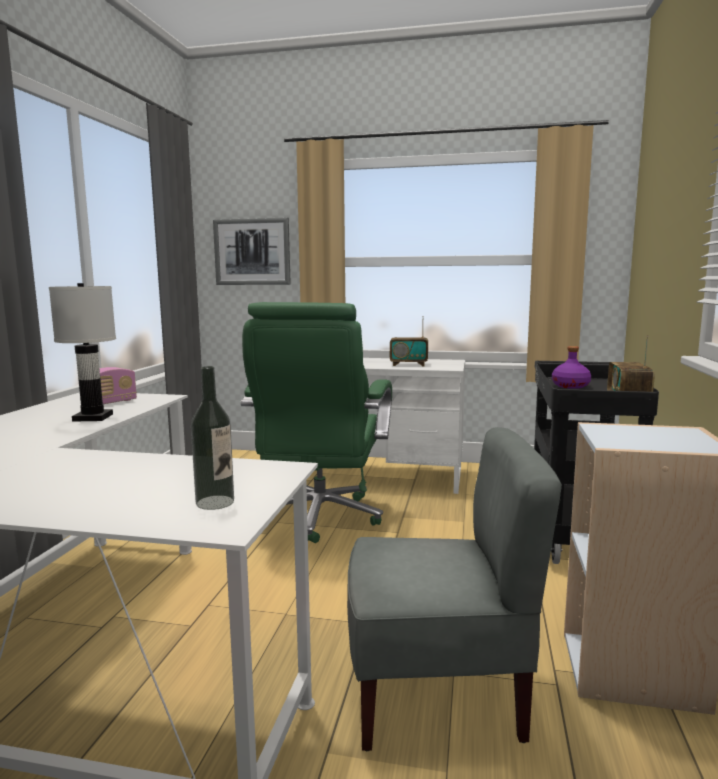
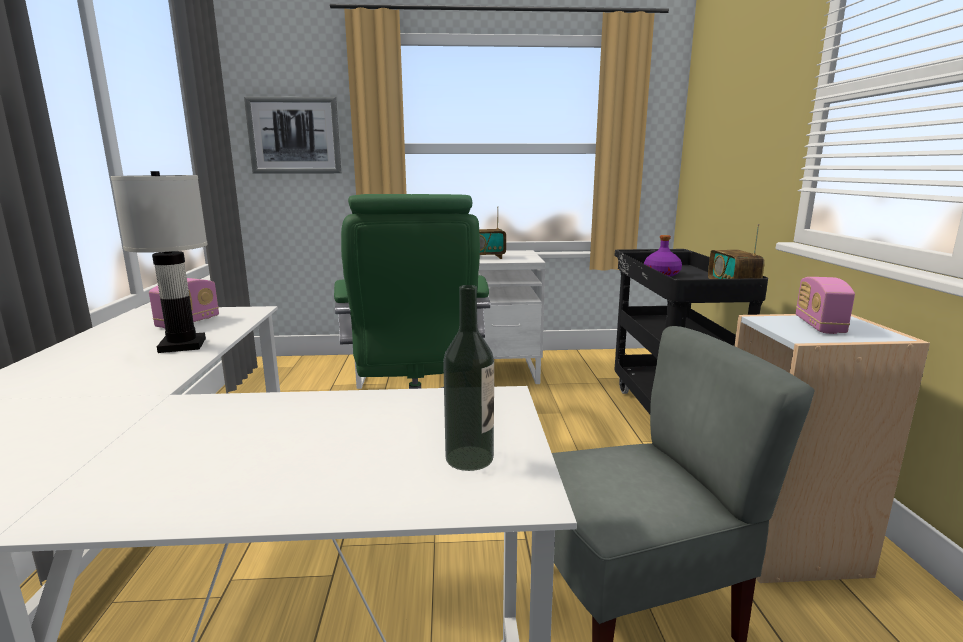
camera: 15 degrees left, 5 degrees up
none -> radio [796,277,855,334]

